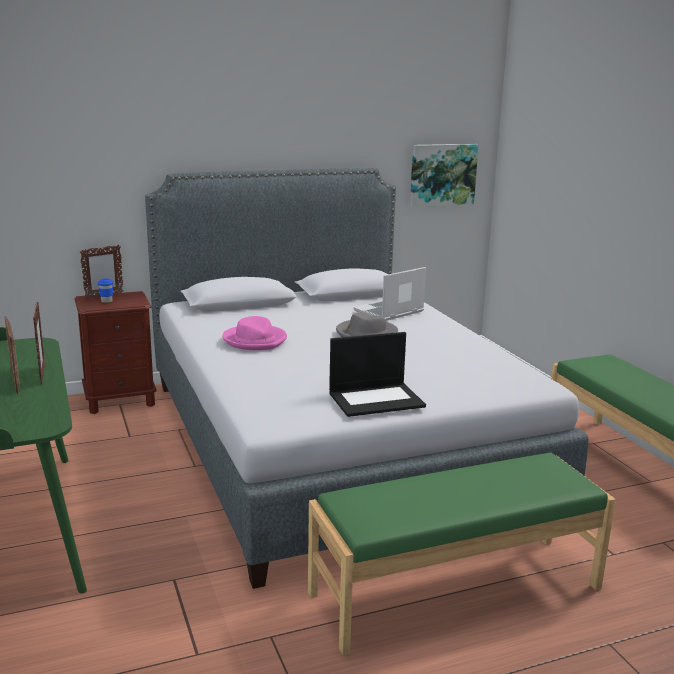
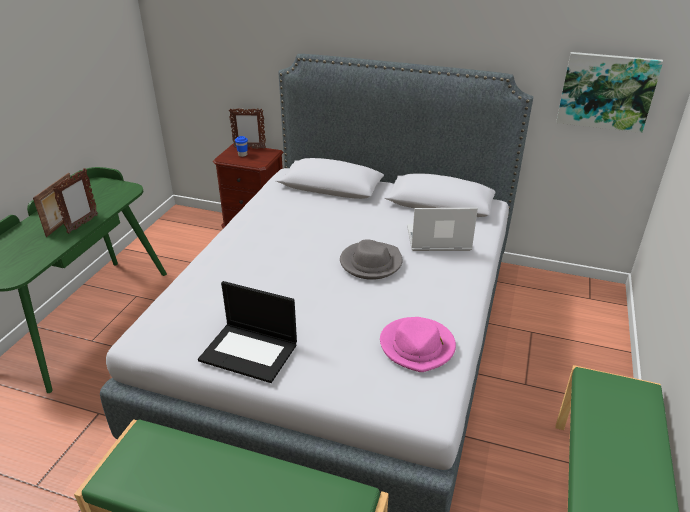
camera: 40 degrees right, 15 degrees up
pink hat [222,316,287,350] -> pink hat moved to [380,317,456,372]

